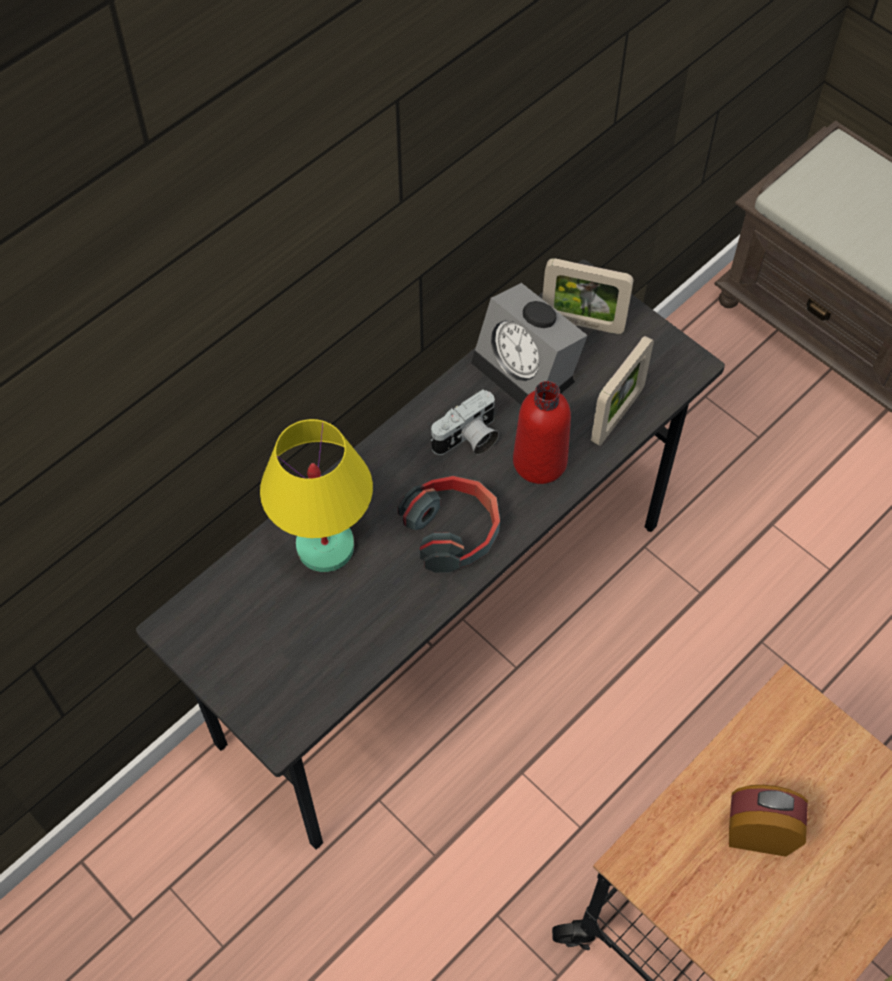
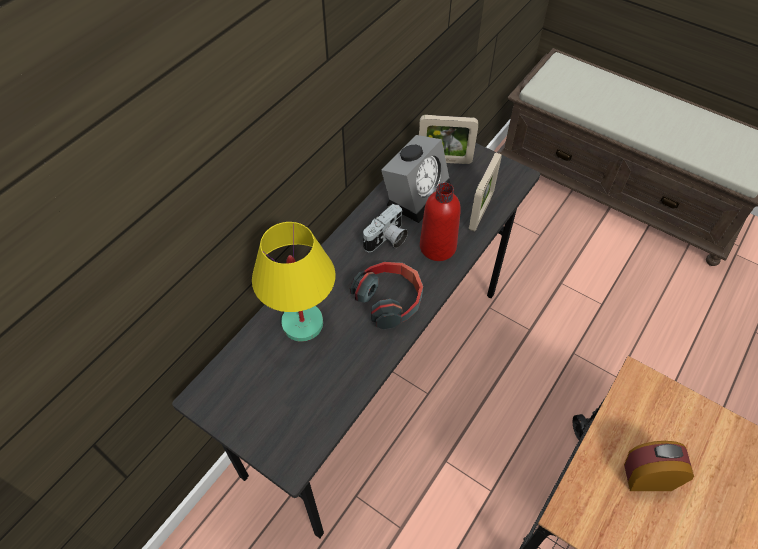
camera: 10 degrees left, 5 degrees down
alarm clock [471,283,588,405] -> alarm clock turned 90 degrees counterclockwise [381,135,450,223]

